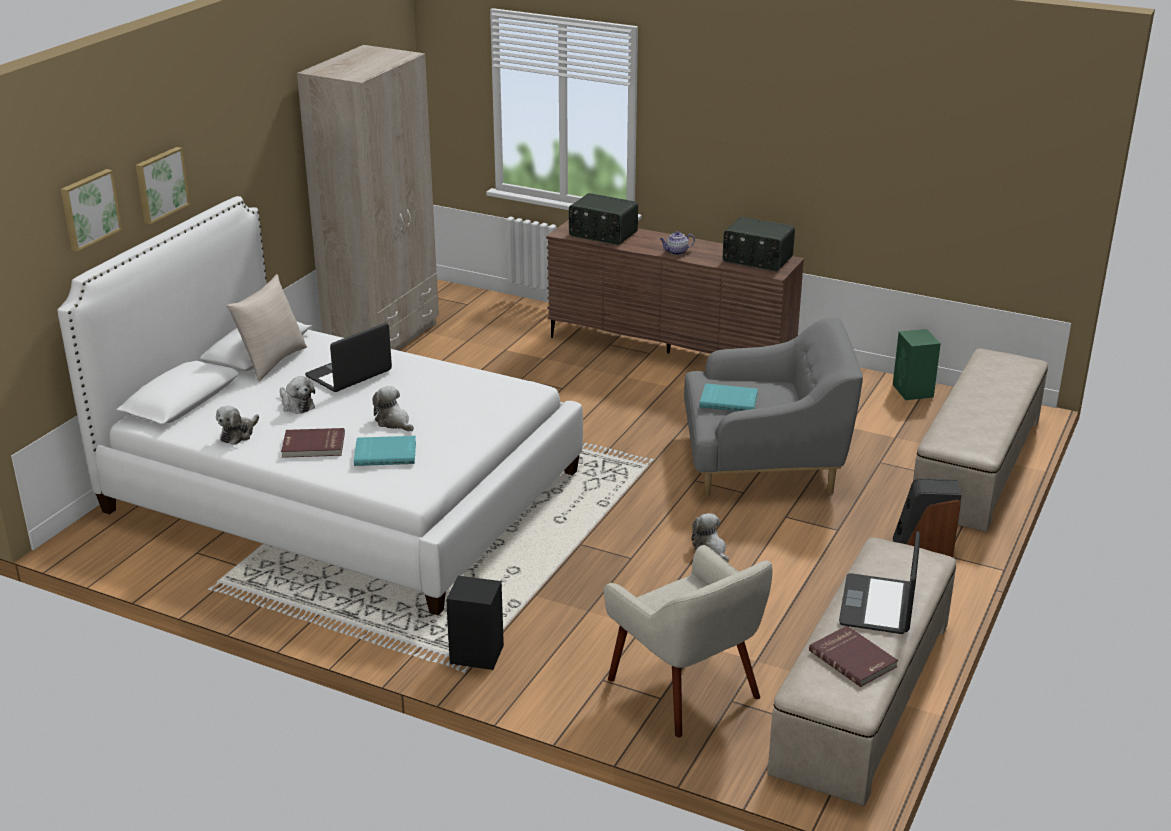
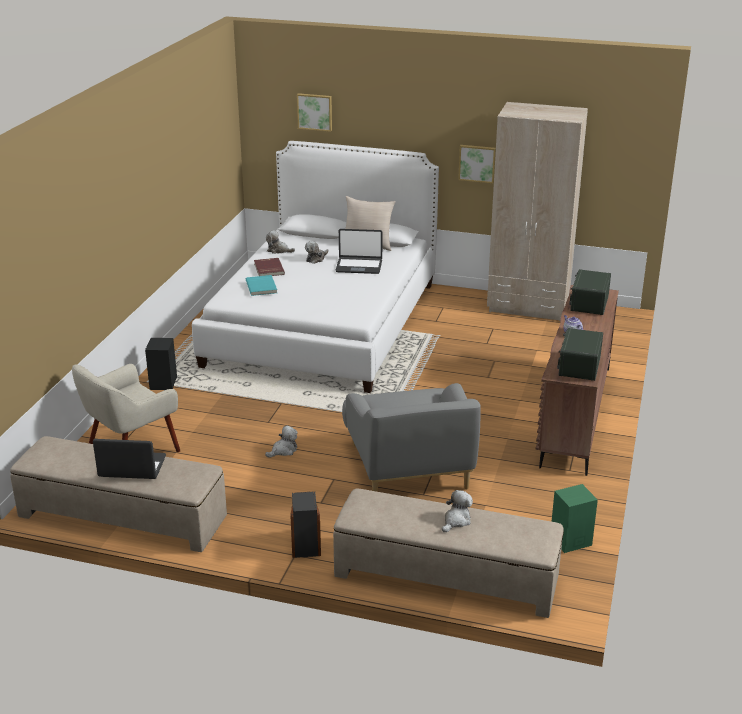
camera: 80 degrees right, 0 degrees up
picture [136,147,190,224] -> picture moved to [458,145,496,183]
laptop [305,323,392,392] -> laptop turned 150 degrees clockwise [336,229,382,274]
plush toy [372,386,414,431] -> plush toy moved to [442,490,473,532]
turquoise book [699,383,758,411] -> none
red book [809,626,898,687] -> none

